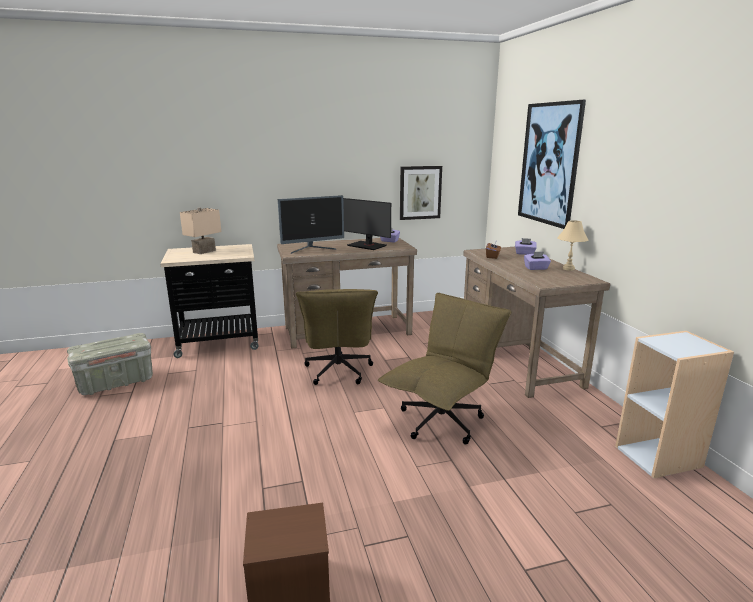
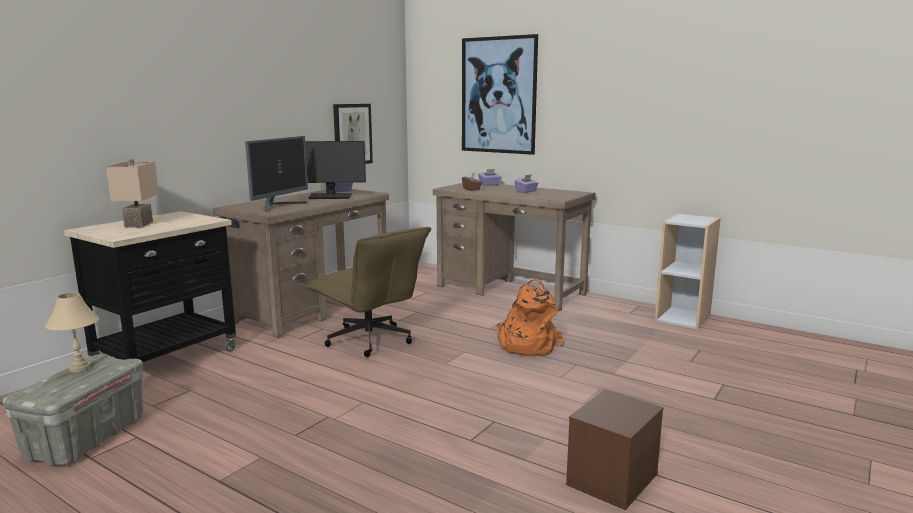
camera: 40 degrees left, 5 degrees down
beige office chair [378,293,511,444] -> orange backpack [496,279,564,356]
beige table lamp [557,220,588,271] -> beige table lamp moved to [45,293,99,372]

